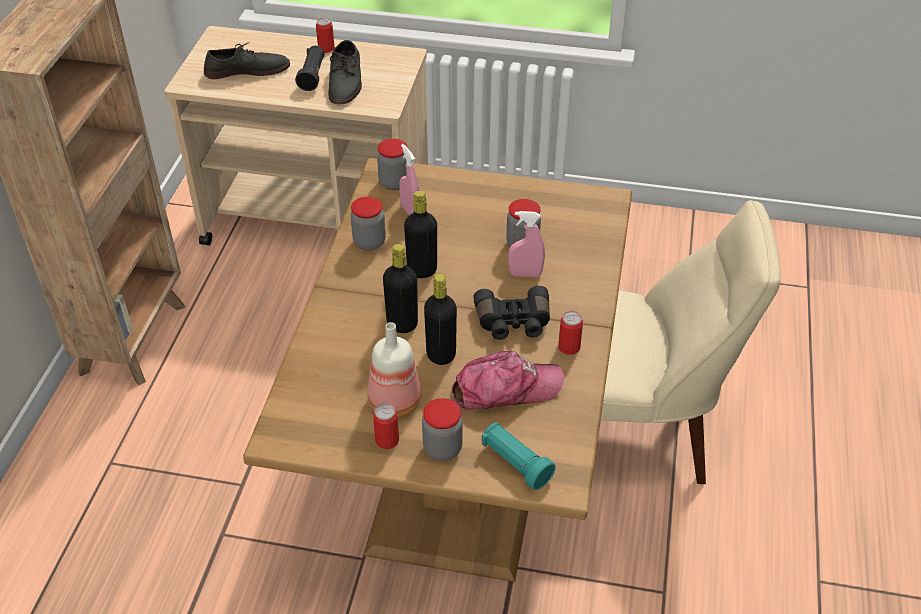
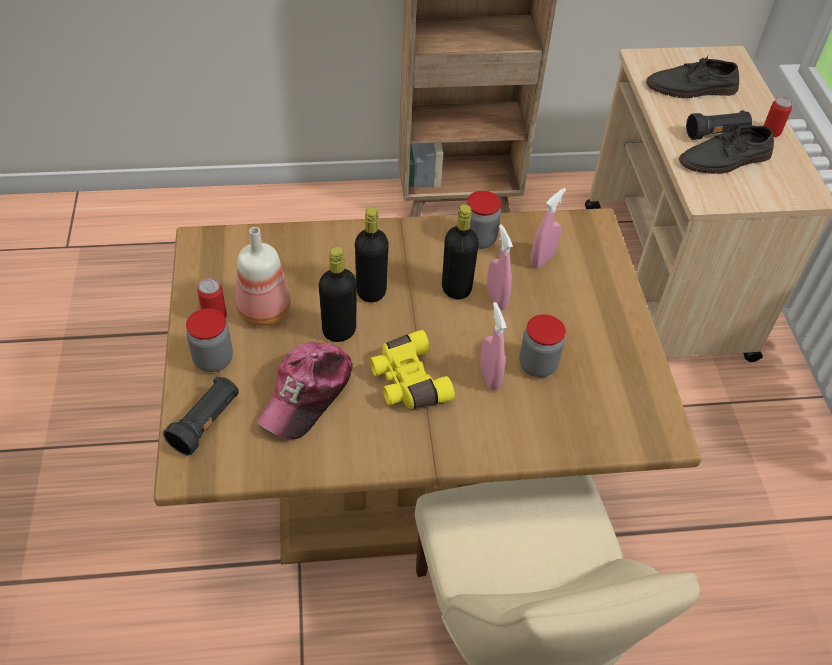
camera: 70 degrees right, 5 degrees up
grey shoe [204,43,290,79] -> grey shoe turned 120 degrees clockwise [646,56,739,98]
jar [377,139,407,190] -> none
cap [452,351,564,410] -> cap turned 60 degrees clockwise [257,342,353,439]
black binoculars [474,286,550,340] -> yellow binoculars [370,330,455,409]
turquoise flashlight [482,422,556,490] -> black flashlight [163,376,239,455]
can [558,311,583,355] -> none
none -> pink spray bottle [487,224,513,310]

